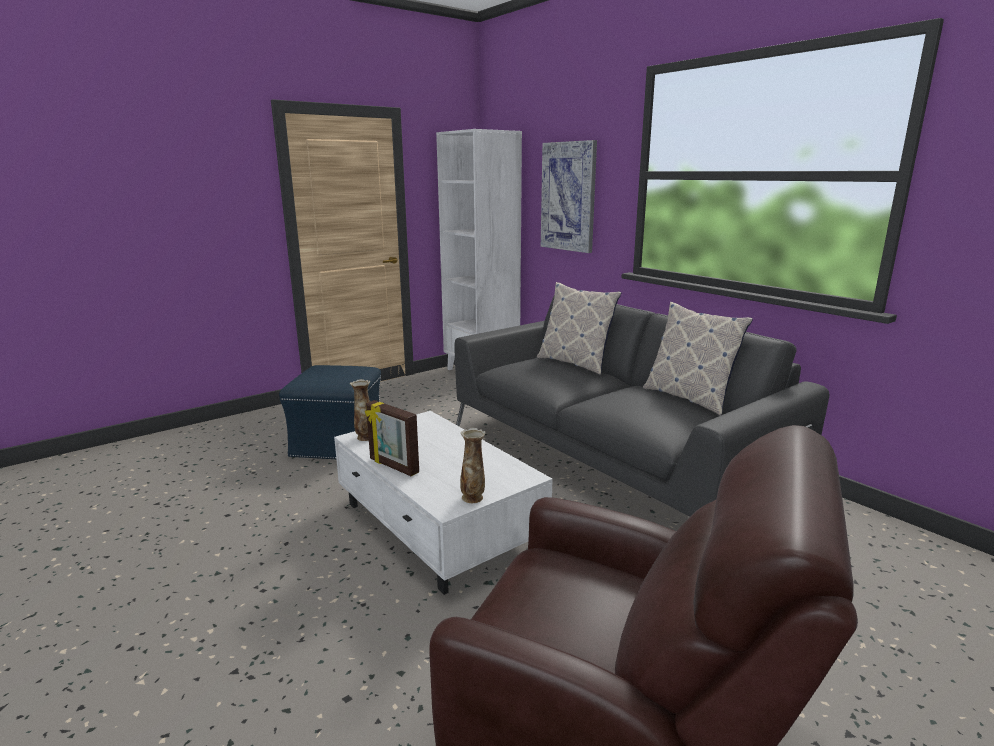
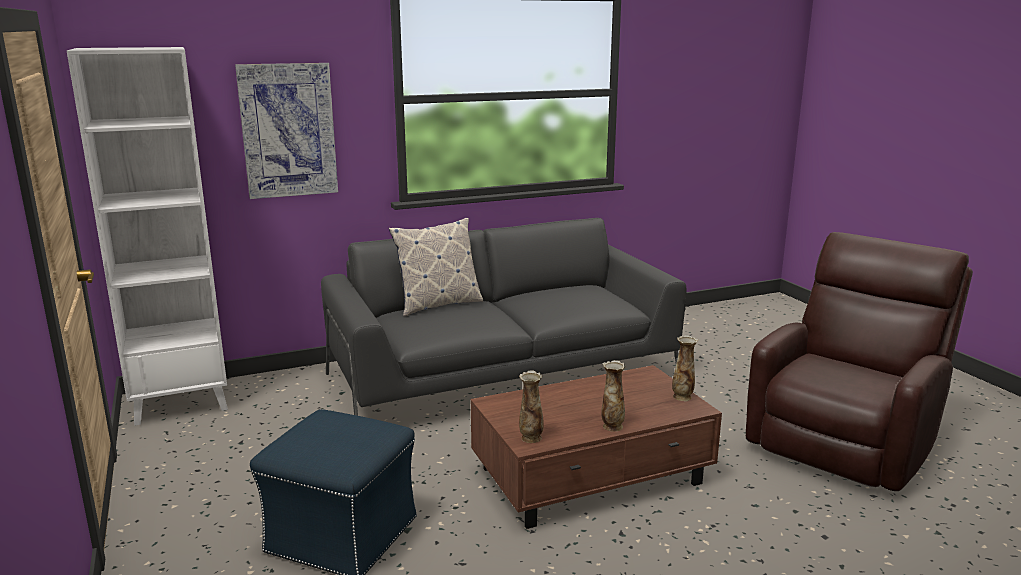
camera: 75 degrees left, 0 degrees up
white coffee table [334,411,552,595] -> brown coffee table [471,365,722,529]
picture frame [365,400,419,476] -> vase [601,360,626,431]
pillow [643,302,753,416] -> none

